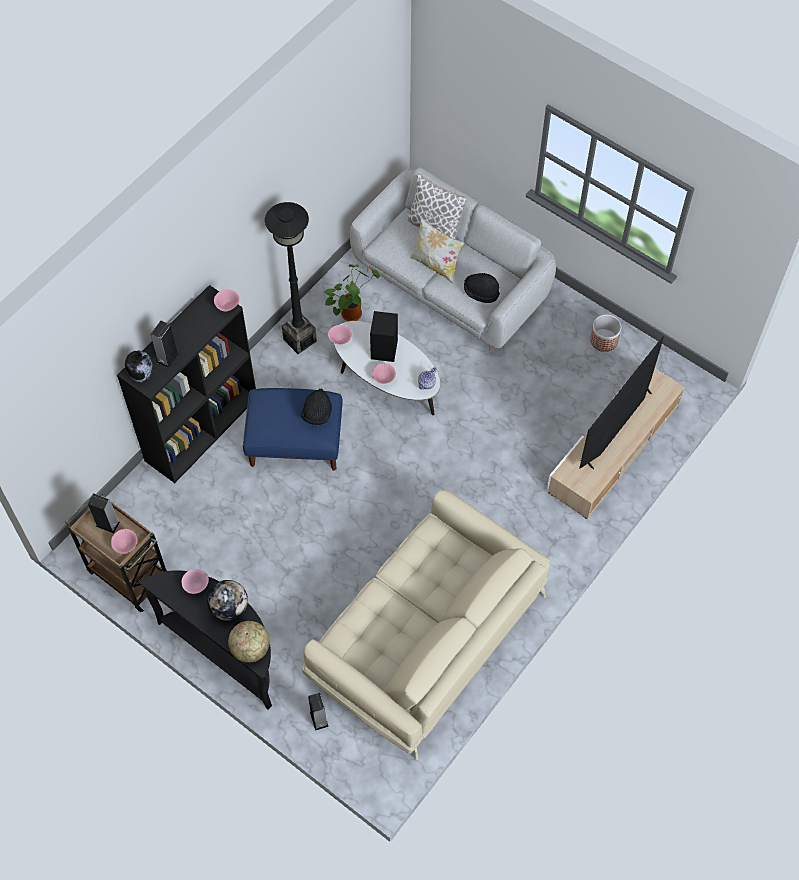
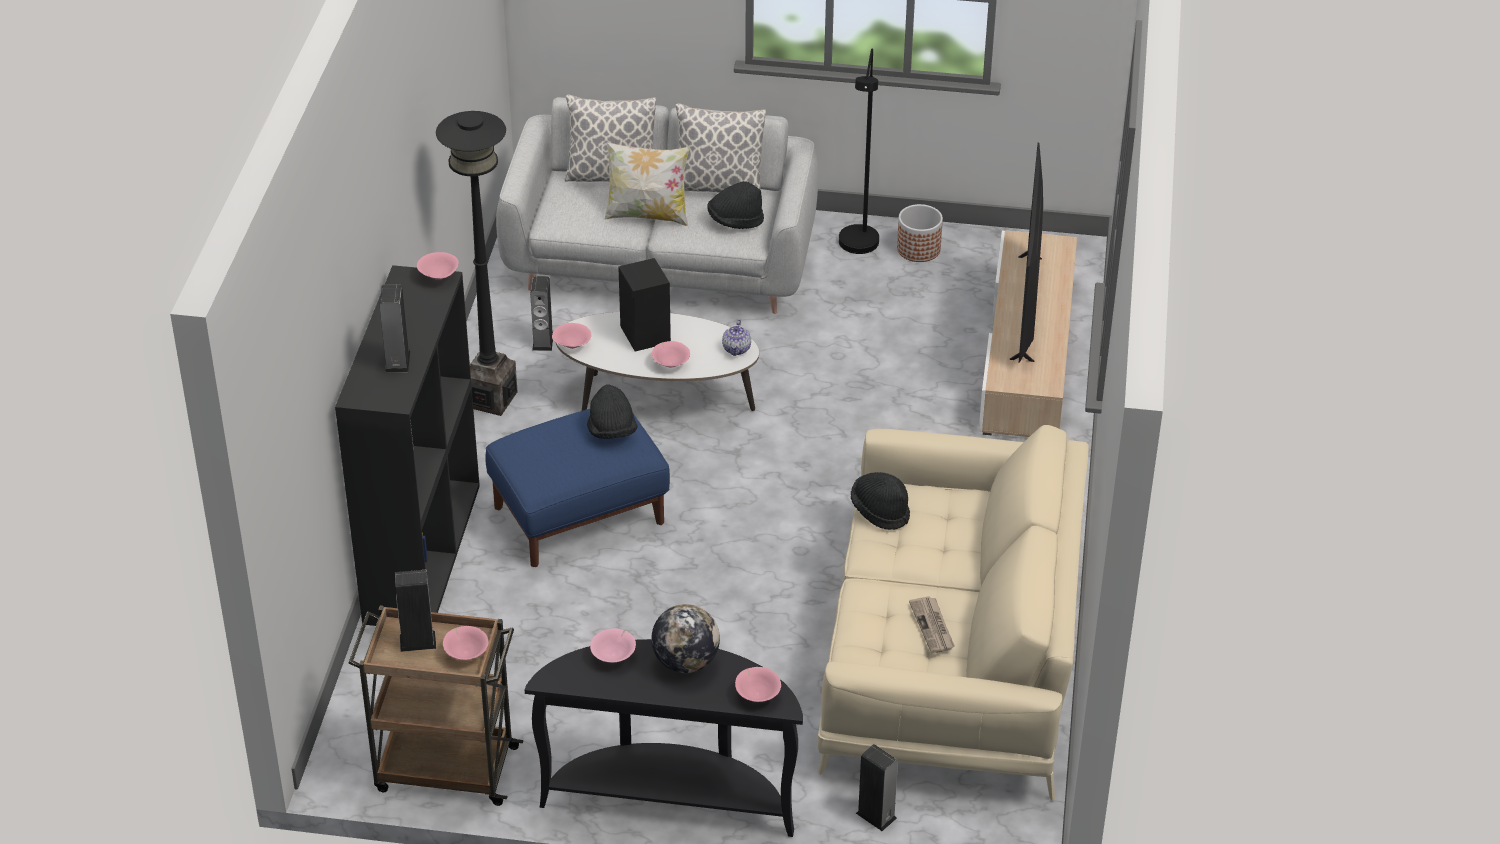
camera: 30 degrees left, 20 degrees down
vase [125,350,153,383] -> none
globe [228,621,270,663] -> pink bowl [735,667,781,702]
potted plant [323,265,380,321] -> speaker [530,276,553,351]
none -> pillow [676,103,766,193]
none -> black floor lamp [839,48,879,254]
none -> black hat [851,472,910,530]
none -> newspaper [909,596,955,653]

